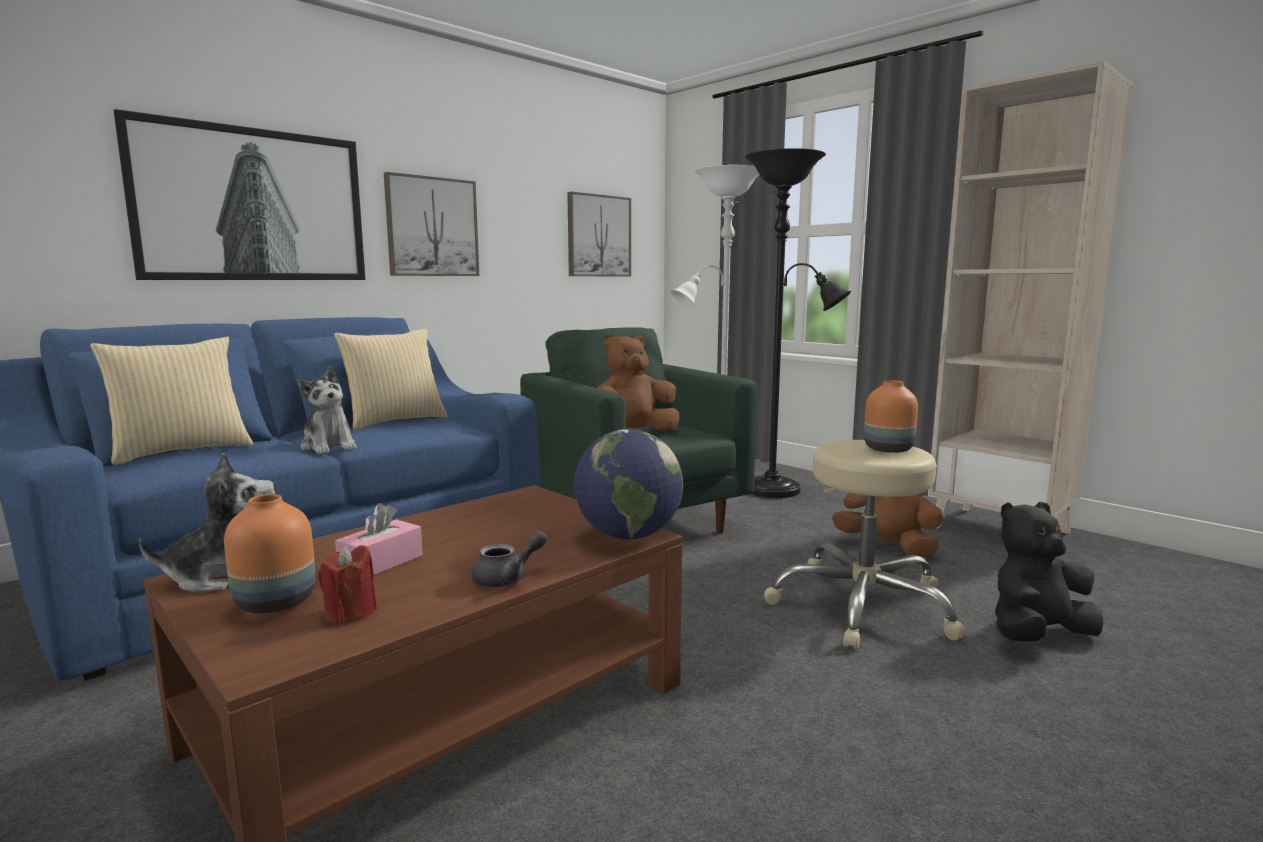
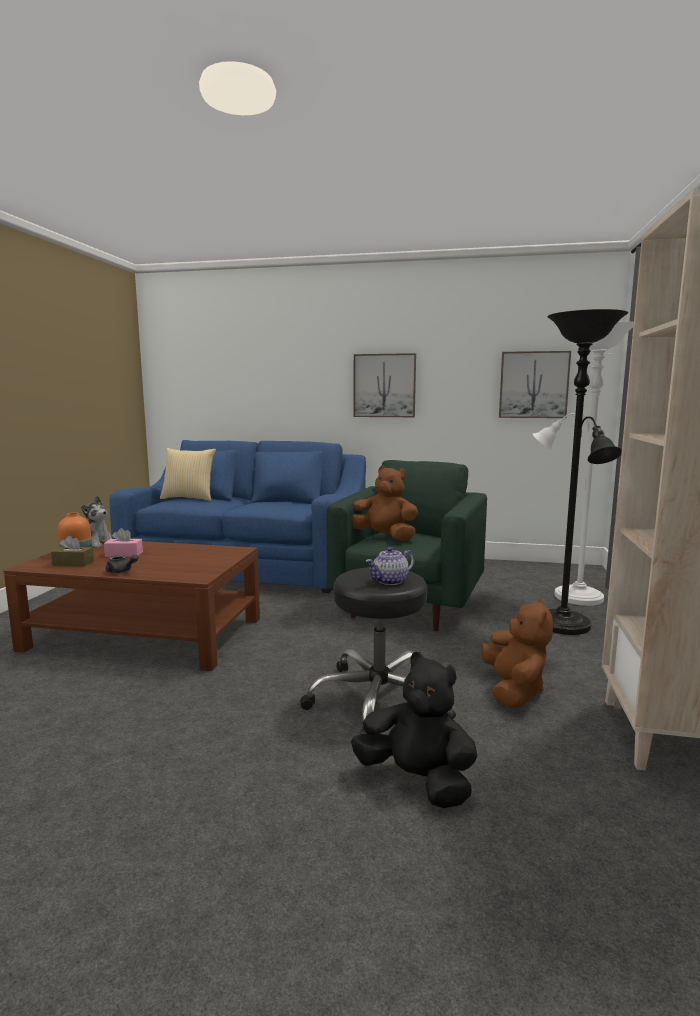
camera: 55 degrees right, 0 degrees up
picture [114,109,366,280] -> none
plush toy [297,366,356,454] -> none
red candle [318,545,377,624] -> brown tissue box [51,536,94,566]
pillow [334,328,448,430] -> none
globe [574,429,683,539] -> none
beige stool [764,440,966,649] -> black stool [300,567,456,735]
orange vase [864,380,918,453] -> teapot [366,547,414,585]

